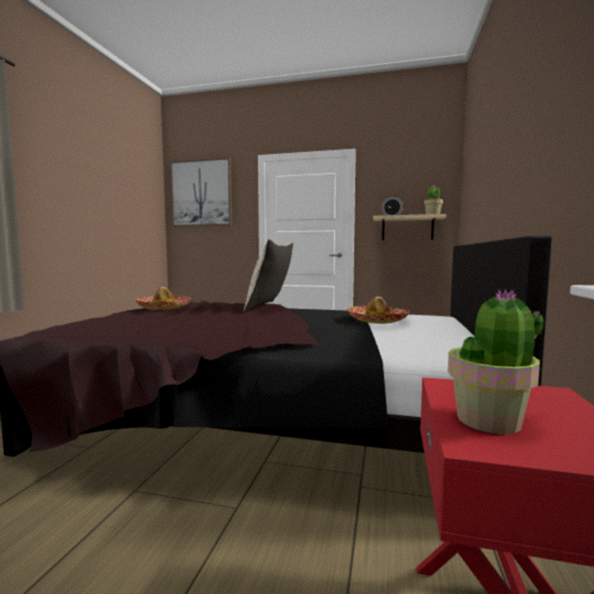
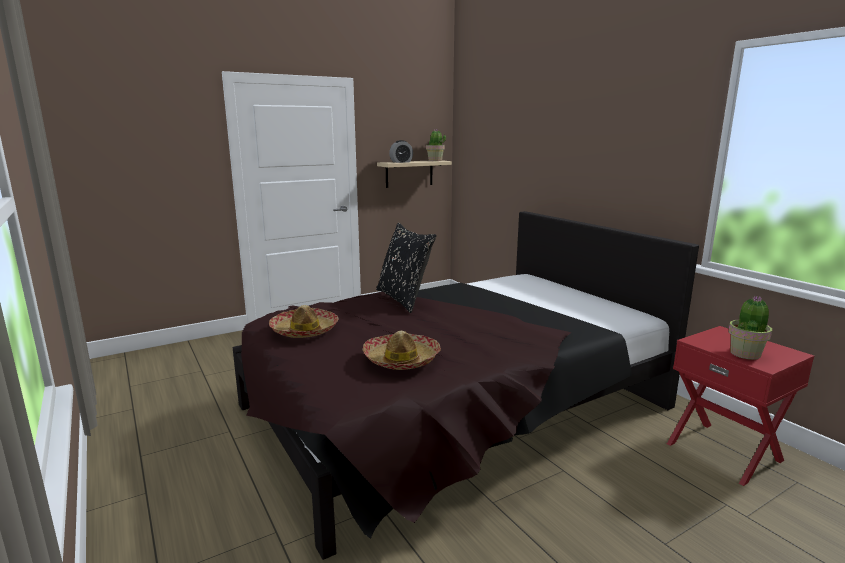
camera: 45 degrees left, 10 degrees up
picture [170,158,232,226] -> none
beige pillow [244,239,293,312] -> black pillow [376,223,436,313]
hat [347,297,410,324] -> hat moved to [363,331,441,370]

